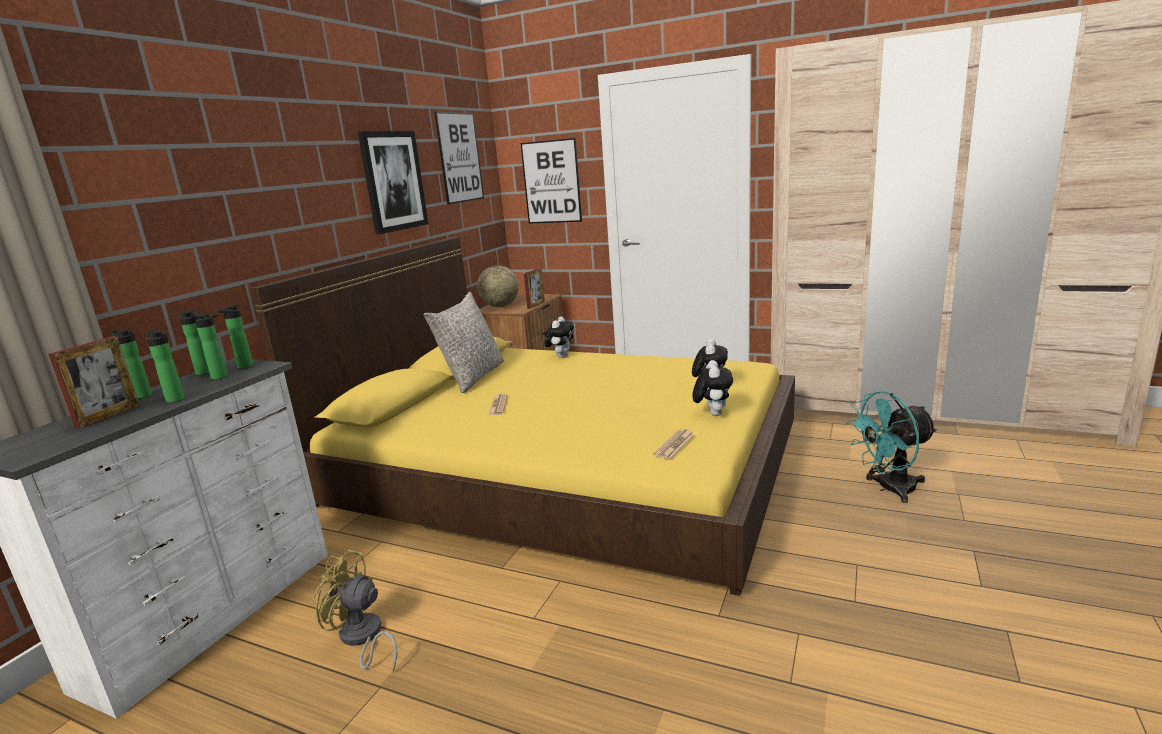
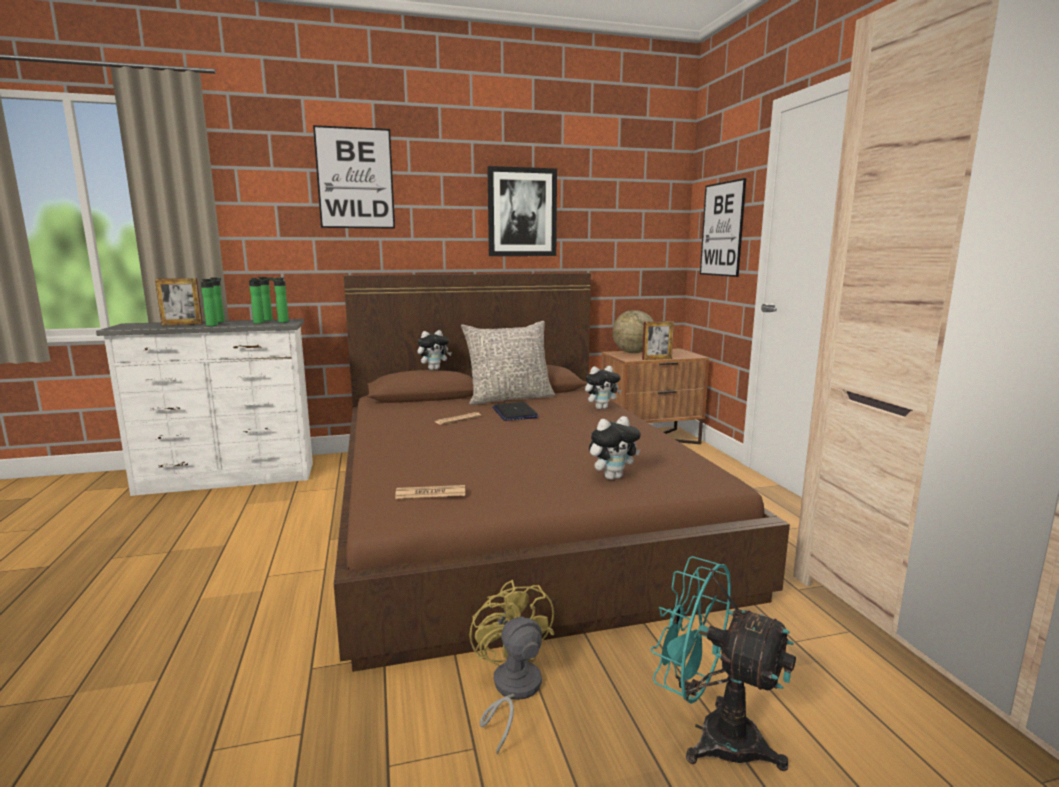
camera: 50 degrees right, 5 degrees down
yellow bed [250,237,795,596] -> brown bed [334,273,790,672]
yellow fan [313,550,398,672] -> yellow fan moved to [469,580,554,754]
picture [434,112,484,204] -> picture moved to [313,125,395,229]
plush toy [692,360,733,416] -> plush toy moved to [417,330,452,370]
none -> laptop [492,402,539,421]

